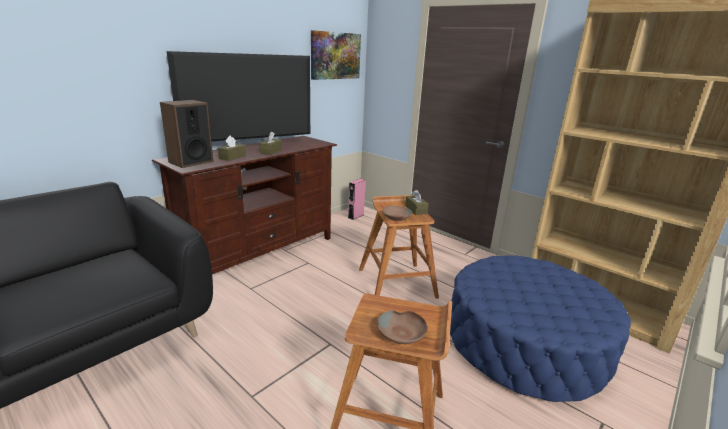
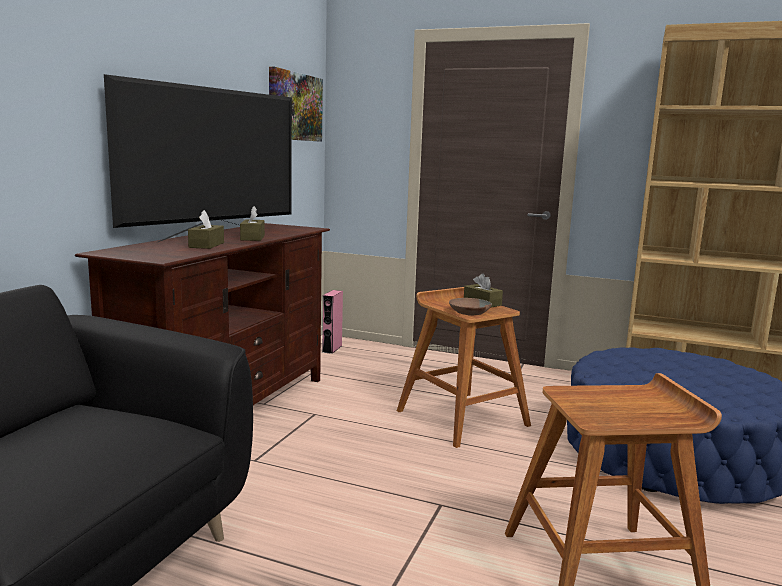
camera: 20 degrees left, 10 degrees down
speaker [160,100,214,168] -> none
brown bowl [377,310,428,344] -> none

